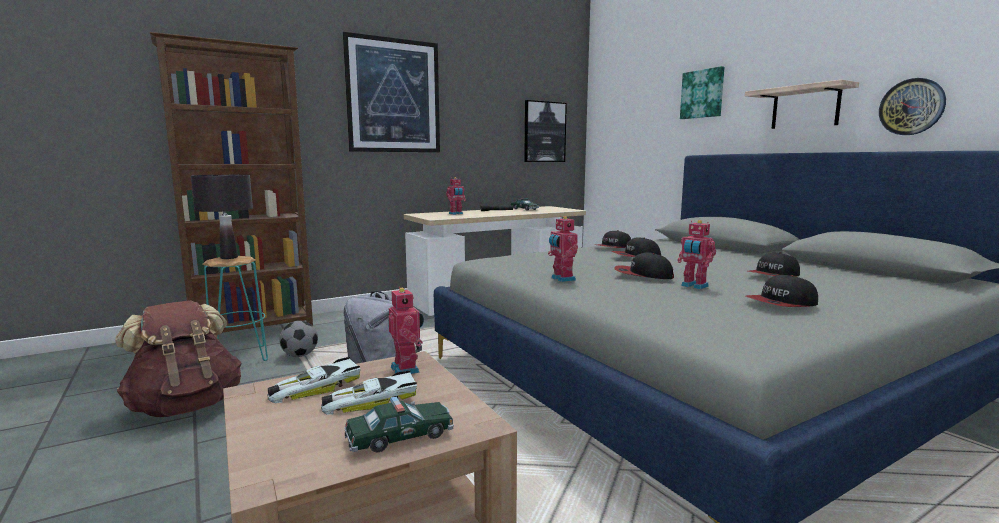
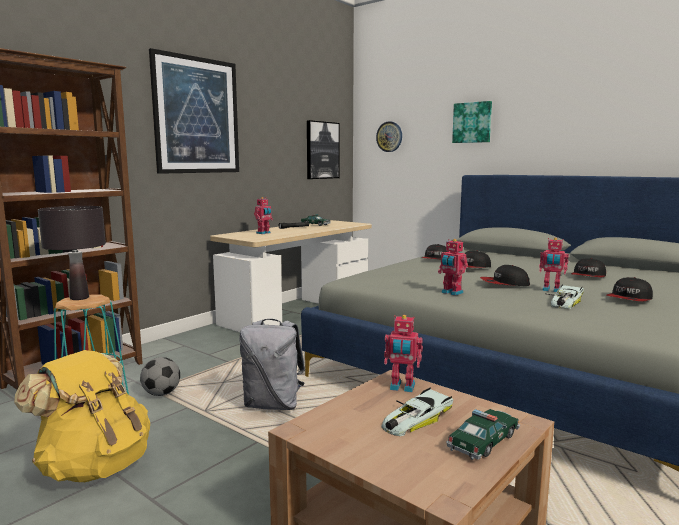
camera: 20 degrees left, 0 degrees up
brown backpack [115,300,242,417] -> yellow backpack [14,350,150,482]
toy car [267,357,360,403] -> toy car moved to [547,284,584,309]
toy robot [388,287,424,374] -> toy robot turned 150 degrees clockwise [384,315,423,392]
shelf [745,80,859,129] -> none
wall clock [879,78,946,135] -> wall clock moved to [376,121,402,152]

